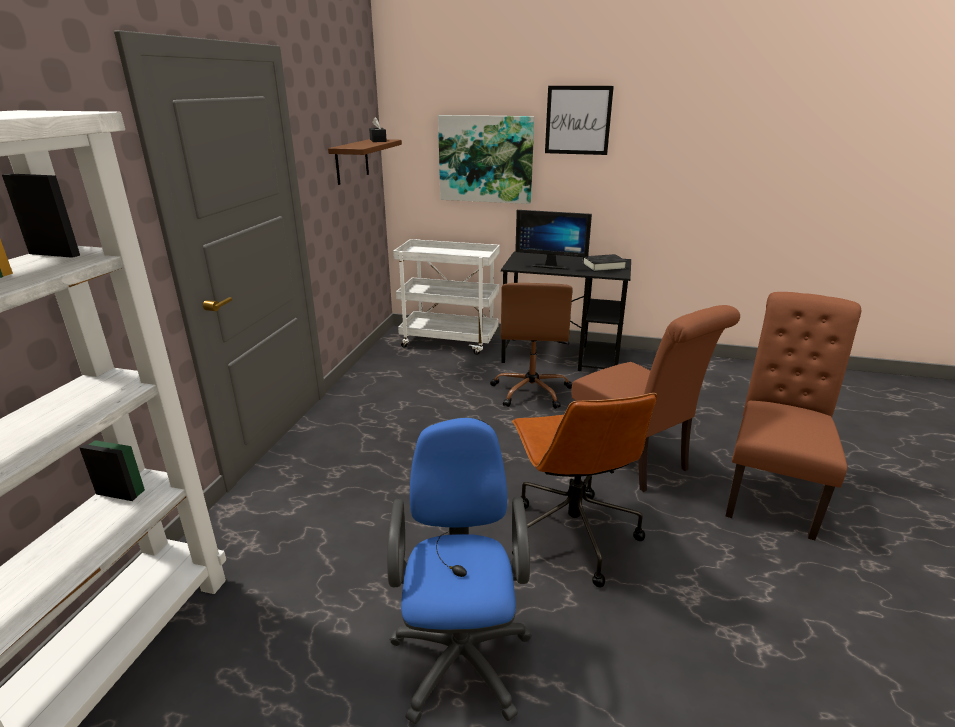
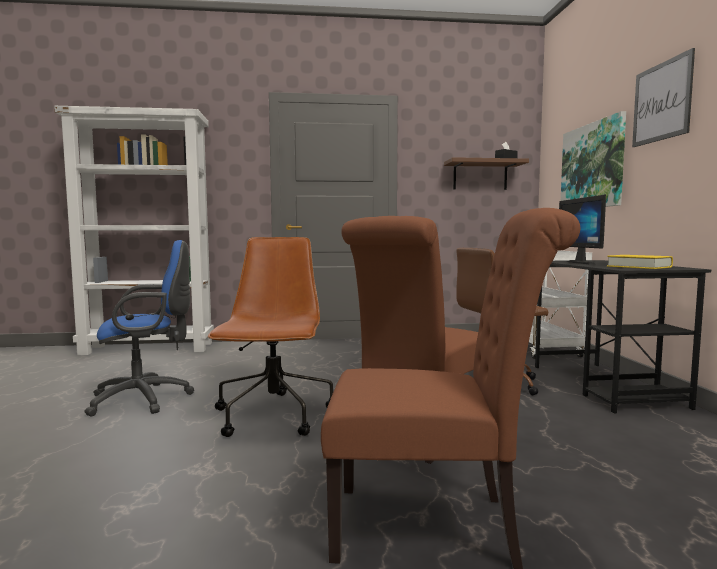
camera: 70 degrees right, 20 degrees down
brown office chair [512,393,657,587] -> brown office chair turned 120 degrees clockwise [208,237,333,437]
black book [583,254,627,272] -> yellow book [607,255,673,269]

